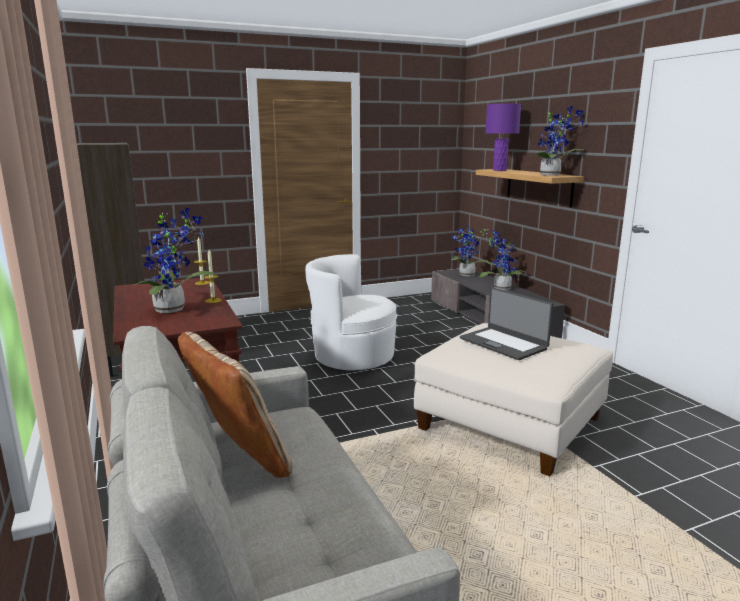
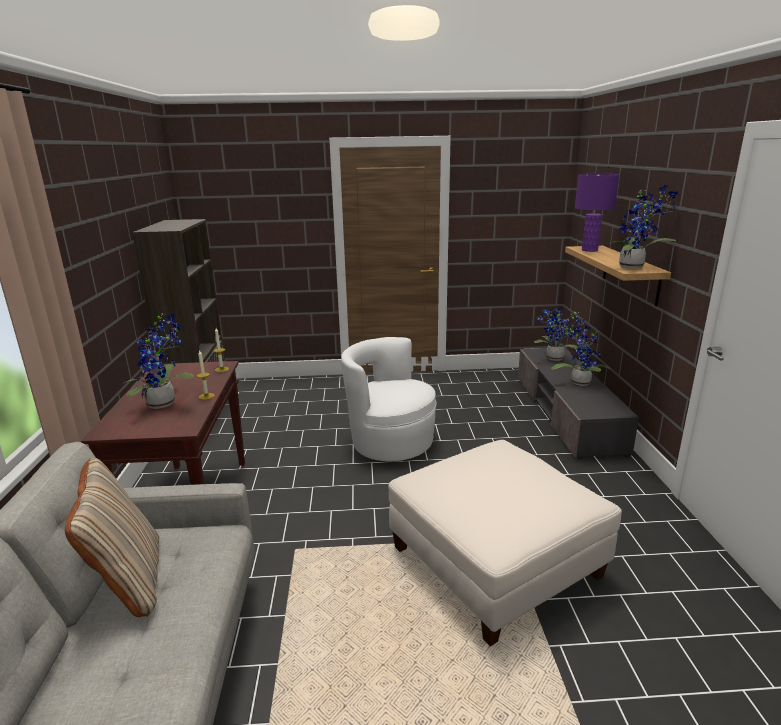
camera: 20 degrees right, 5 degrees up
laptop [460,287,553,360] -> none

